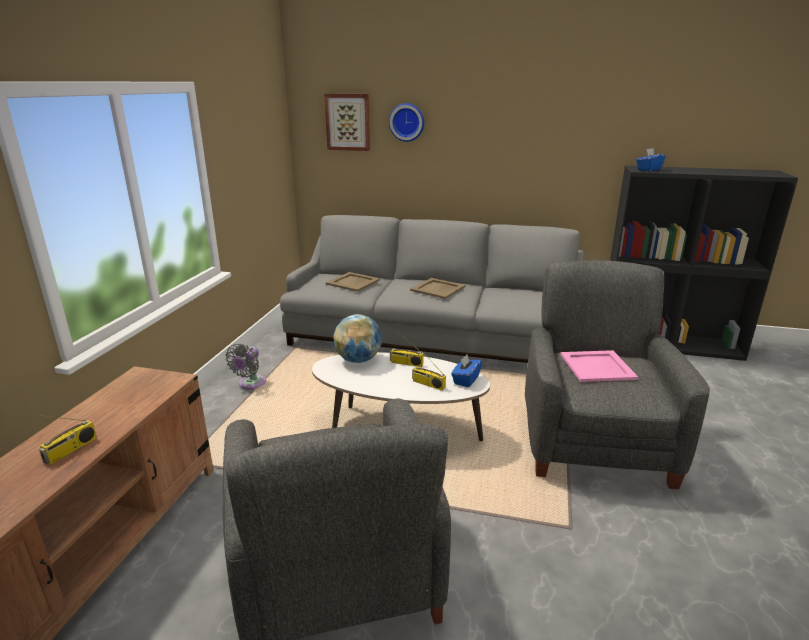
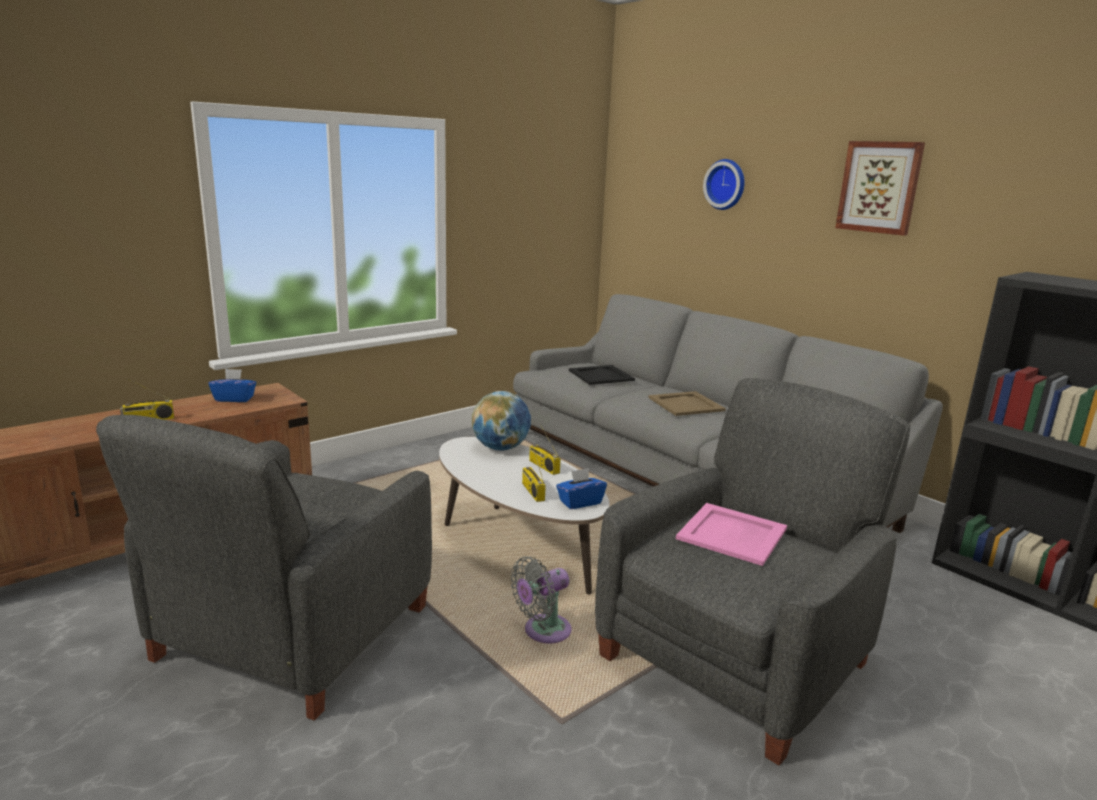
camera: 35 degrees right, 5 degrees down
grey fan [226,344,266,390] -> grey fan moved to [511,556,572,644]
picture [324,94,370,151] -> picture moved to [835,141,925,236]
beige tray [326,272,380,292] -> black tray [569,365,635,385]
blue tissue box [636,148,666,171] -> blue tissue box moved to [209,369,256,402]

